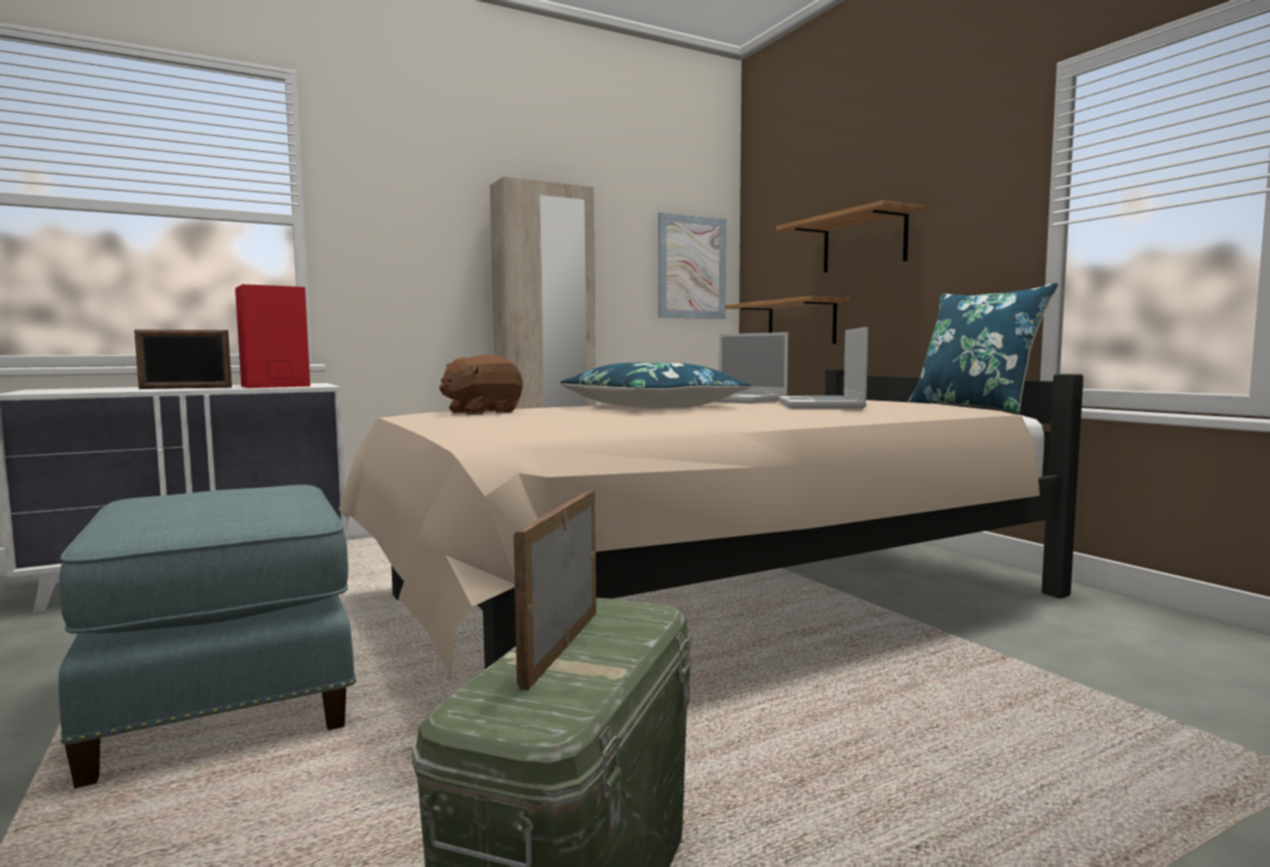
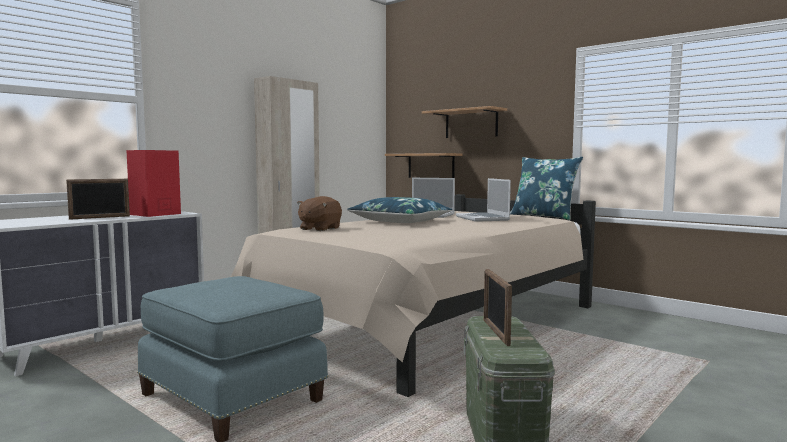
camera: 20 degrees left, 0 degrees up
picture [658,213,726,319] -> none

